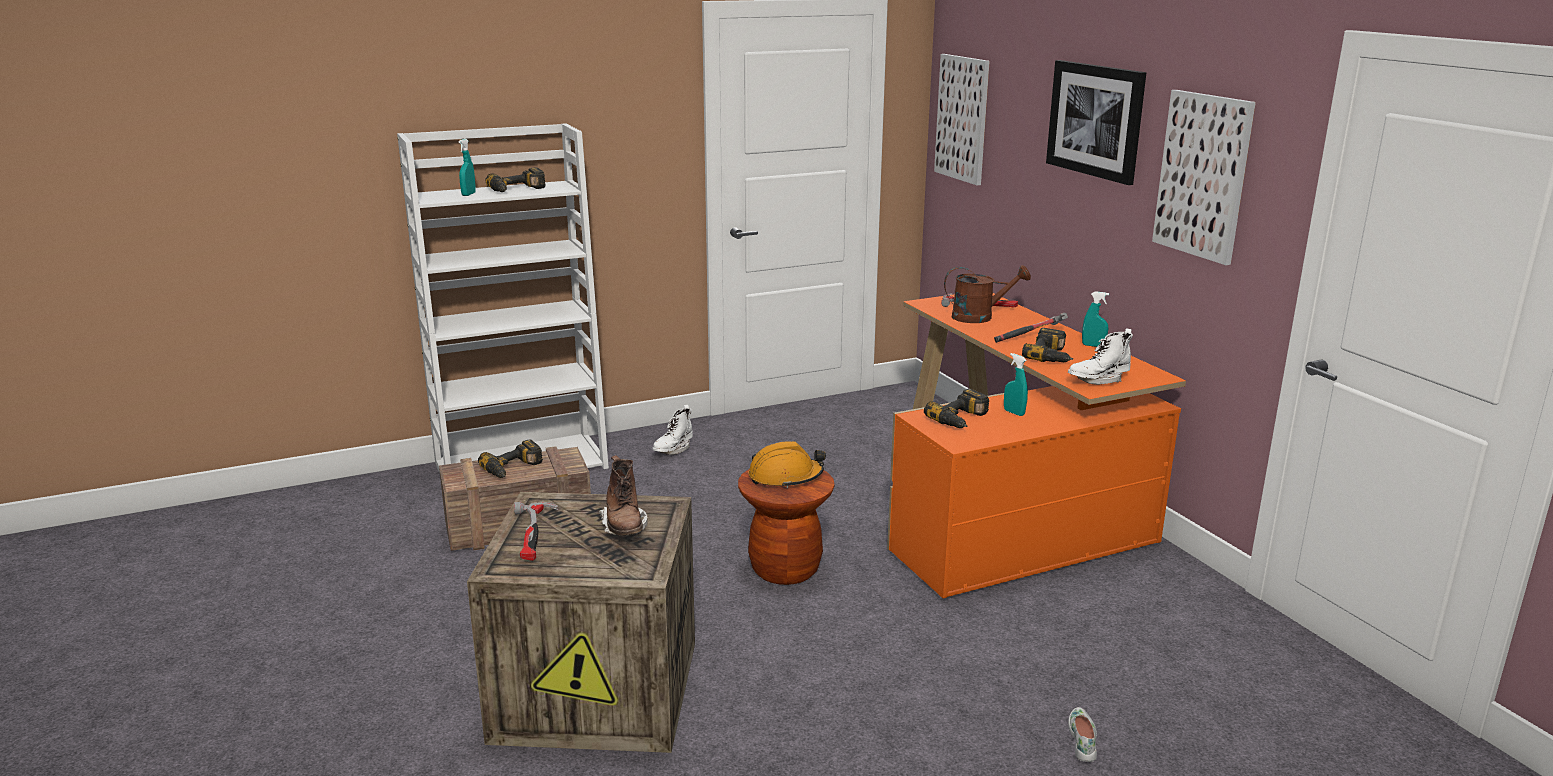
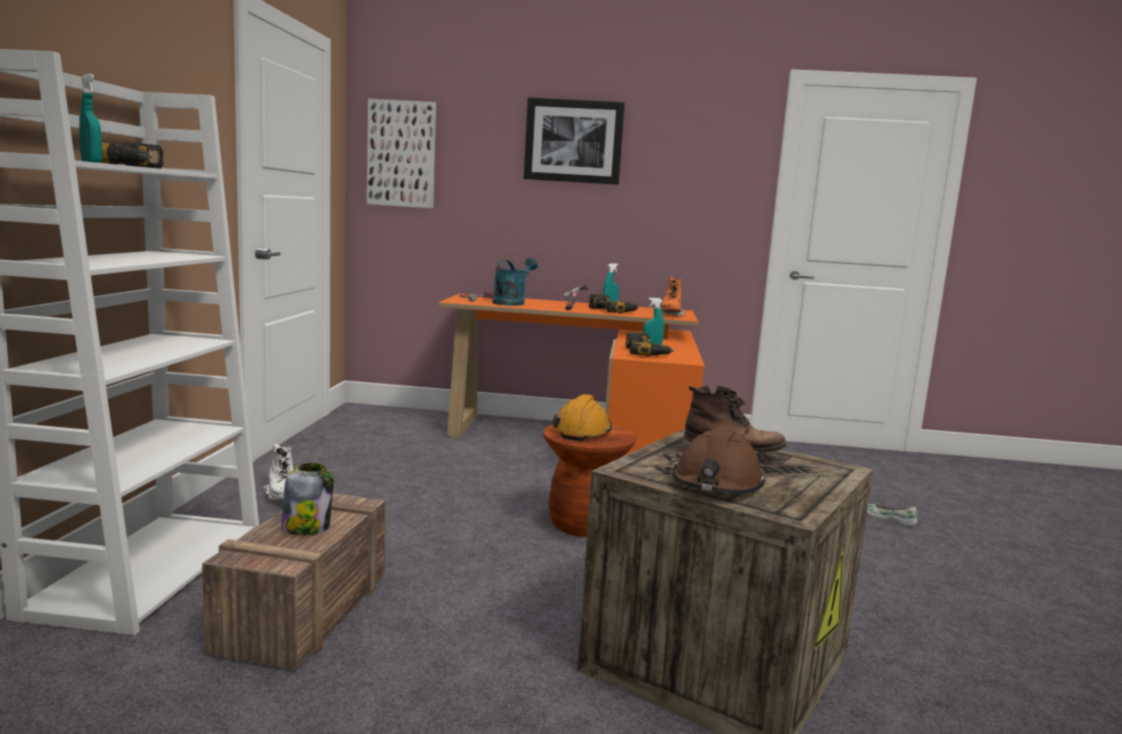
camera: 60 degrees left, 10 degrees down
power drill [478,439,543,478] -> jar [281,463,334,535]
hammer [514,502,559,561] -> brown hard hat [672,428,765,494]
brown watering can [944,265,1031,323] -> turquoise watering can [493,258,538,306]
white boot [1068,329,1133,385] -> orange boot [659,277,685,316]
picture [1152,90,1256,265] -> none

